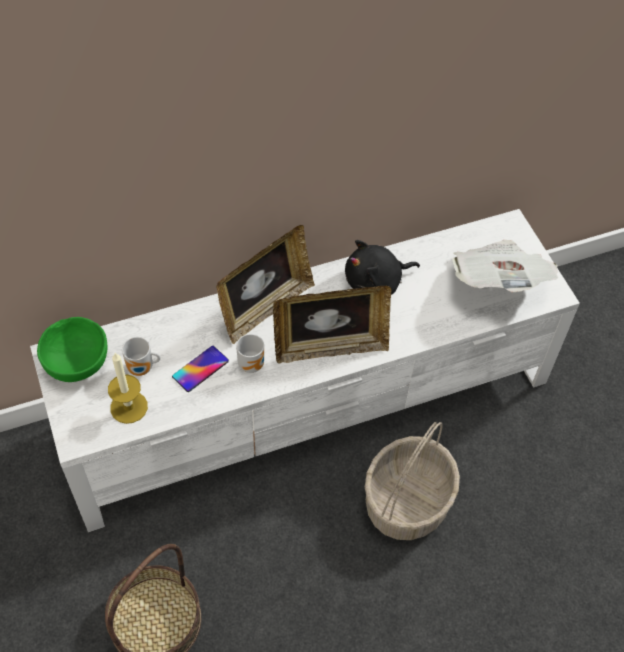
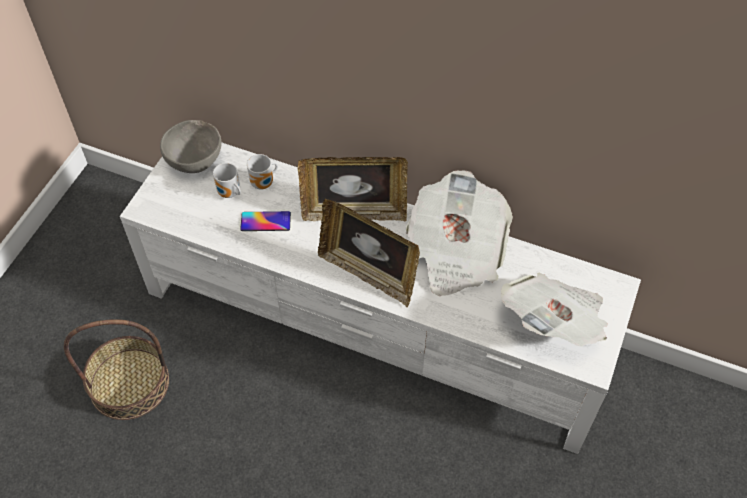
camera: 45 degrees right, 0 degrees up
green bowl [37,317,107,382] -> grey bowl [160,120,221,173]
candle [108,353,148,424] -> none
mug [236,334,264,373] -> mug moved to [247,154,278,189]
black plush toy [345,240,420,295] -> newspaper [406,170,513,296]
basket [365,422,460,540] -> none

